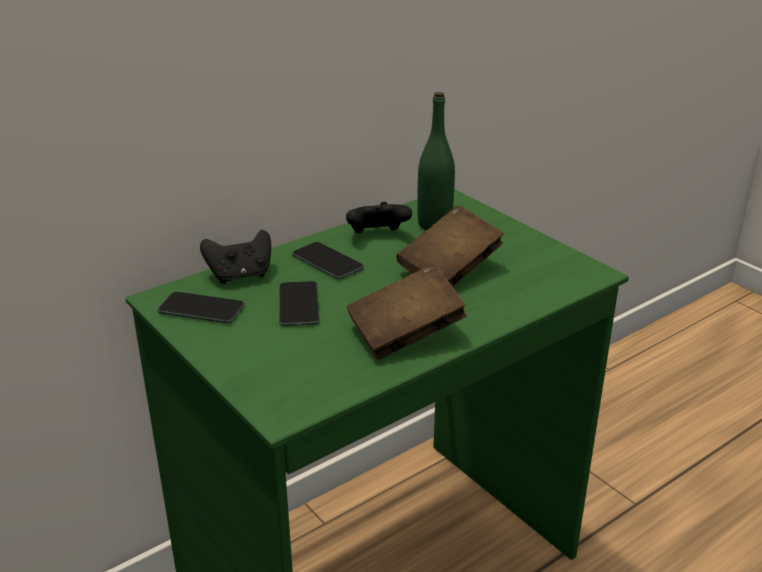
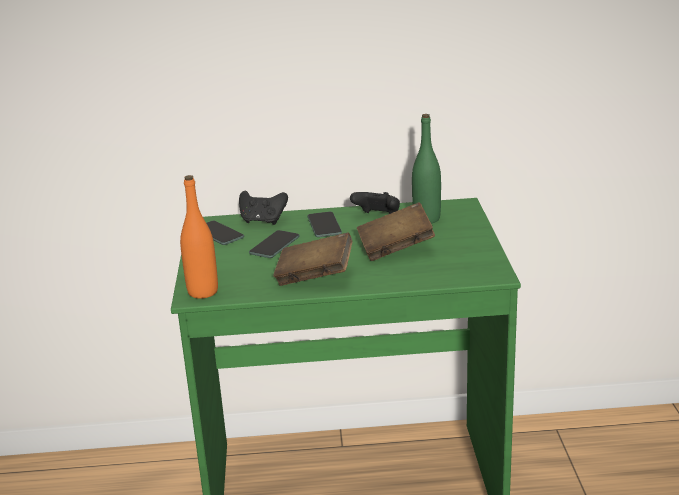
camera: 35 degrees right, 5 degrees down
none -> orange bottle [180,175,218,299]

